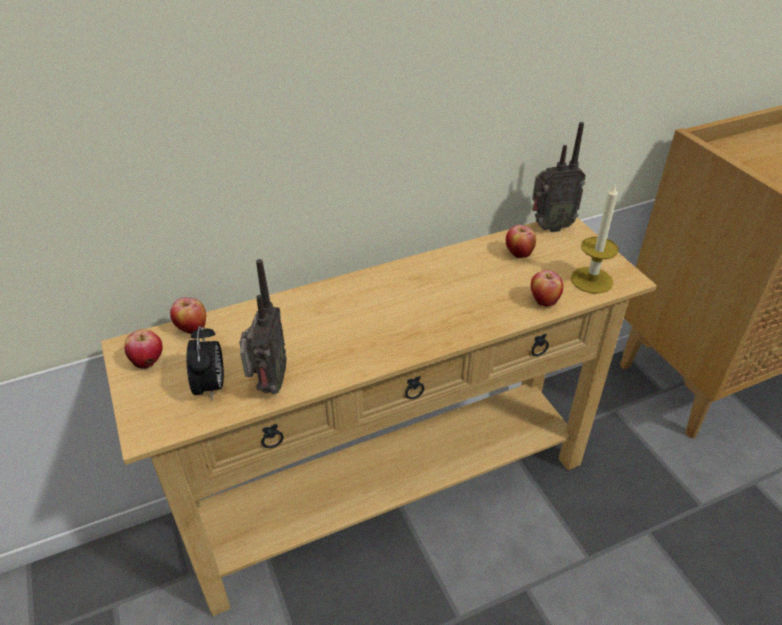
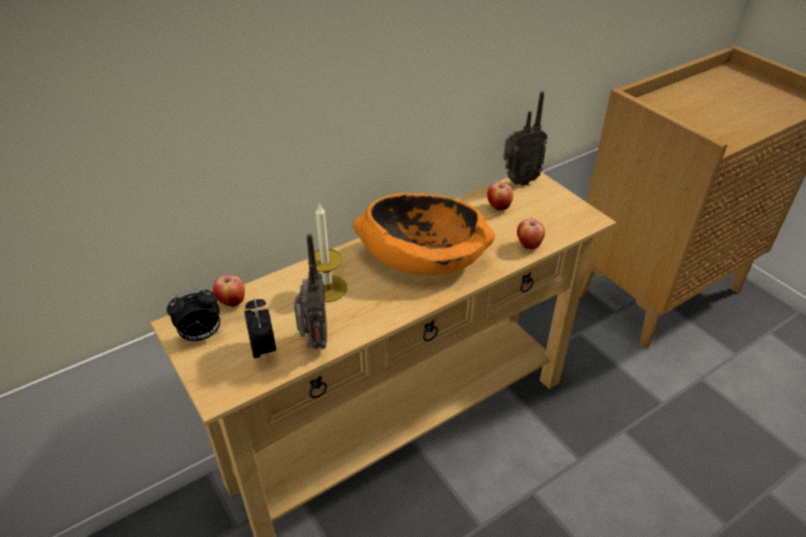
camera: 10 degrees left, 0 degrees up
apple [124,329,163,369] -> alarm clock [167,288,220,342]
candle [571,184,619,294] -> candle moved to [308,203,347,302]
none -> orange bowl [353,193,495,275]

